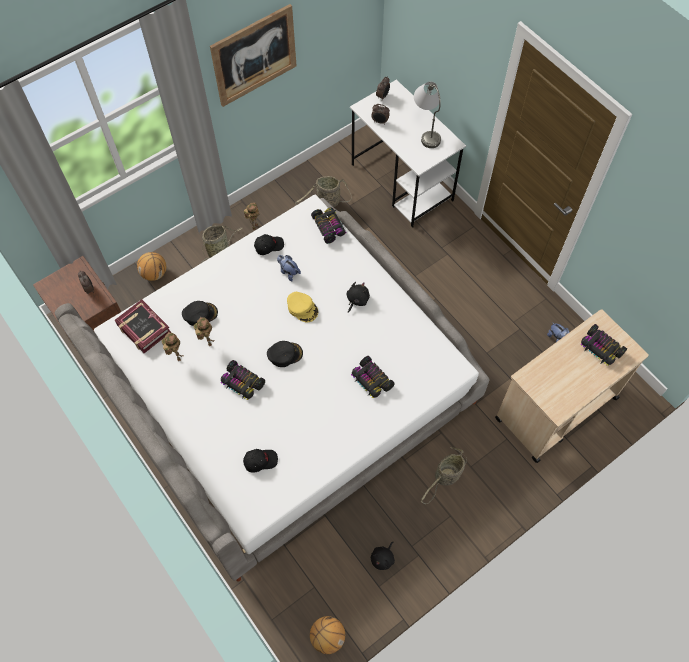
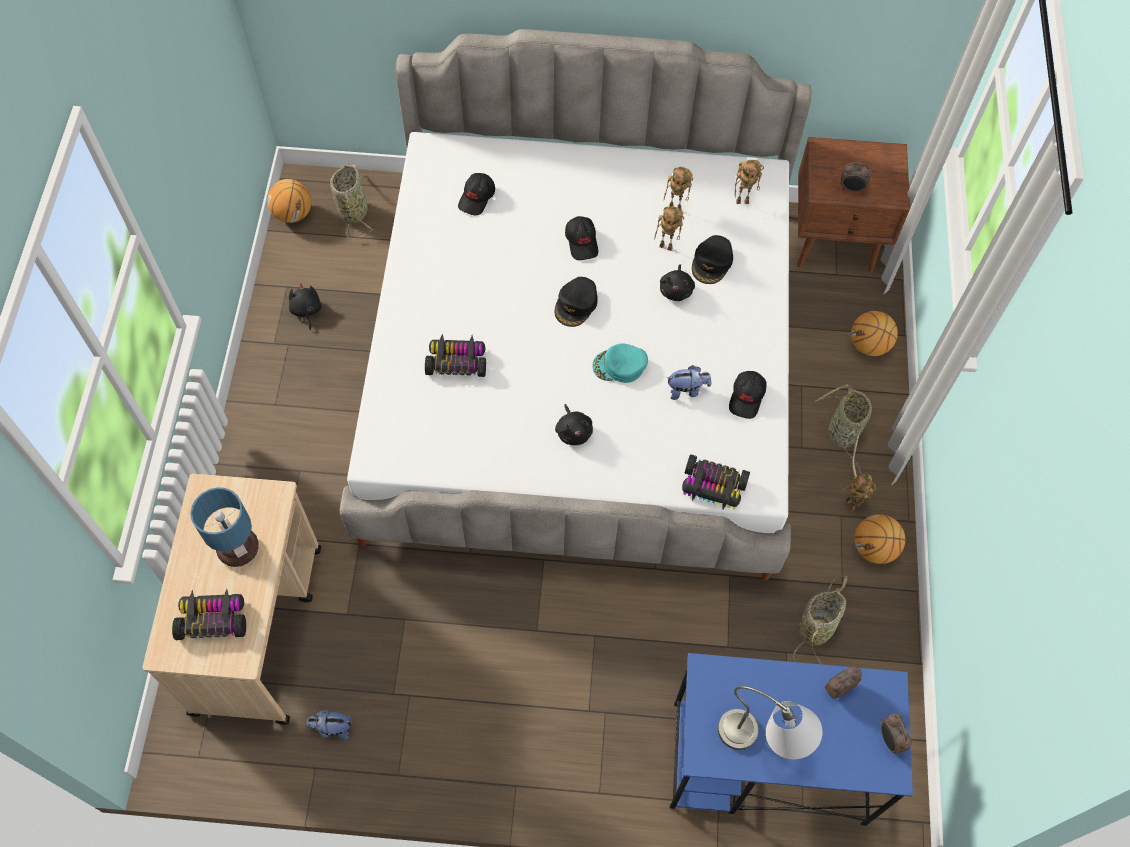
camera: 130 degrees right, 0 degrees up
book [115,300,171,353] -> toy robot [735,160,764,204]
picture [210,4,297,107] -> none
toy car [221,360,265,400] -> black cap [565,216,598,260]
yellow cap [287,292,318,322] -> turquoise cap [592,344,648,383]
white desk [350,79,466,228] -> blue desk [670,653,913,826]
basket [421,447,467,504] -> basket moved to [330,164,374,238]
none -> table lamp [190,487,259,567]
none -> black plush toy [660,264,695,301]
none -> basketball [855,514,905,564]

